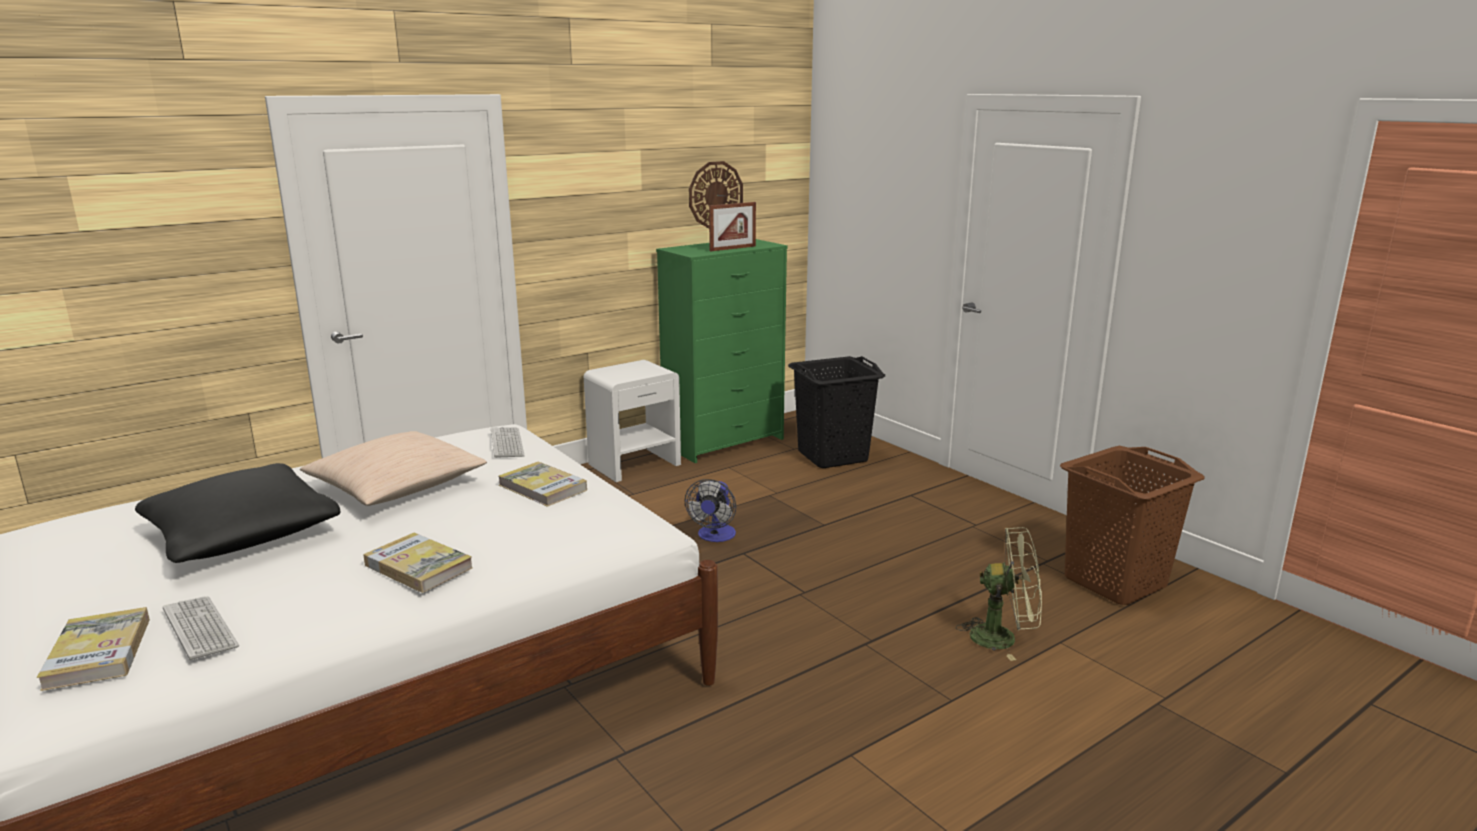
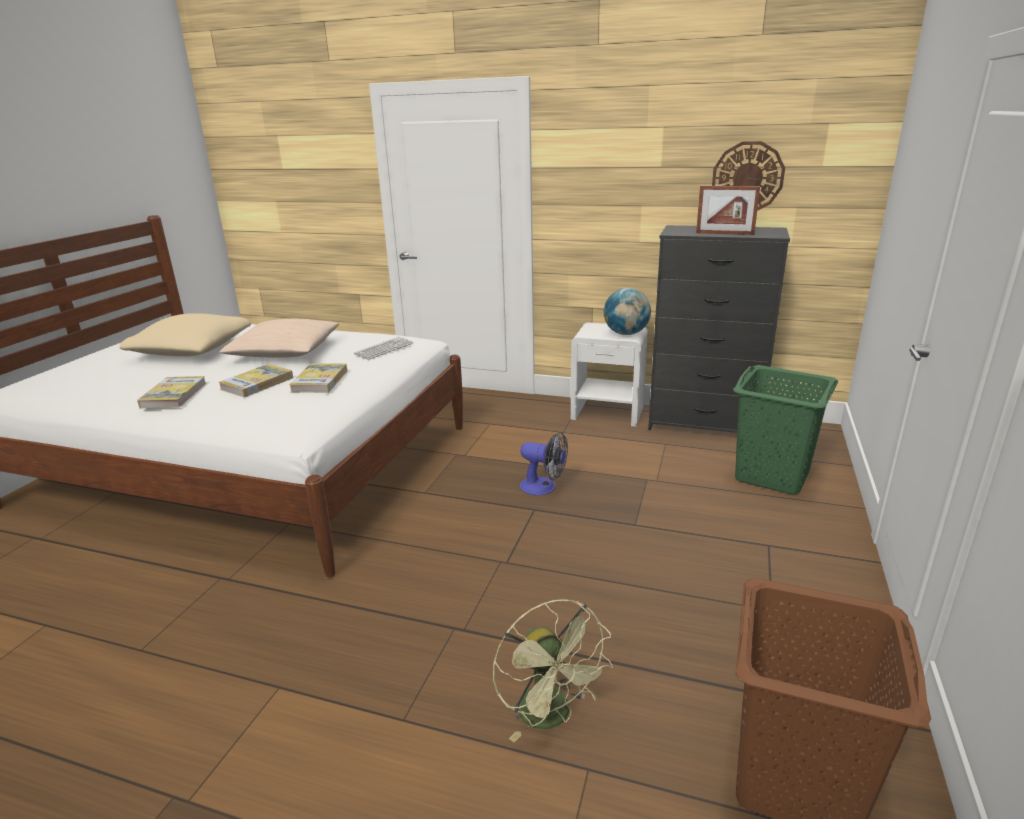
camera: 55 degrees right, 5 degrees up
book [37,607,150,691] -> book moved to [218,364,293,397]
black pillow [135,463,341,563] -> beige pillow [119,313,251,356]
keyboard [163,596,239,660] -> none
green dresser [656,239,788,463] -> black dresser [648,225,790,433]
fan [685,479,736,542] -> fan turned 135 degrees counterclockwise [520,432,568,495]
black laundry basket [788,356,885,468] -> green laundry basket [733,365,838,495]
none -> globe [604,288,651,335]

